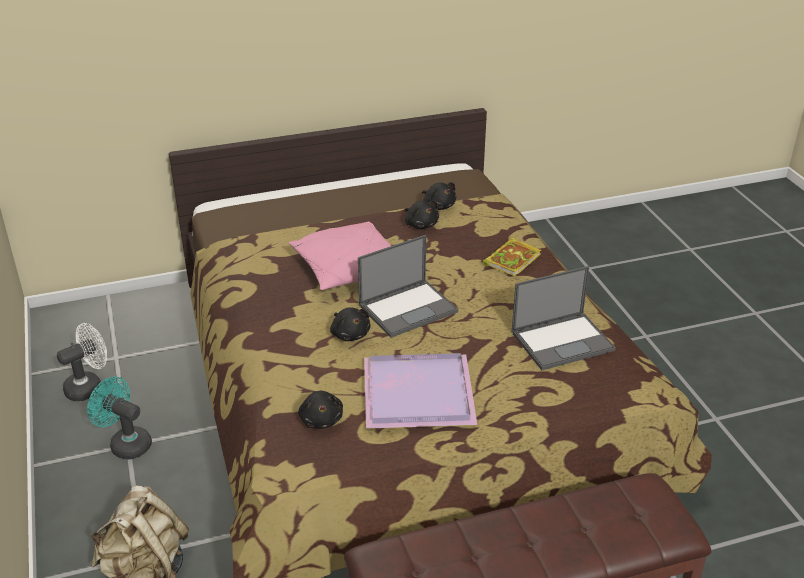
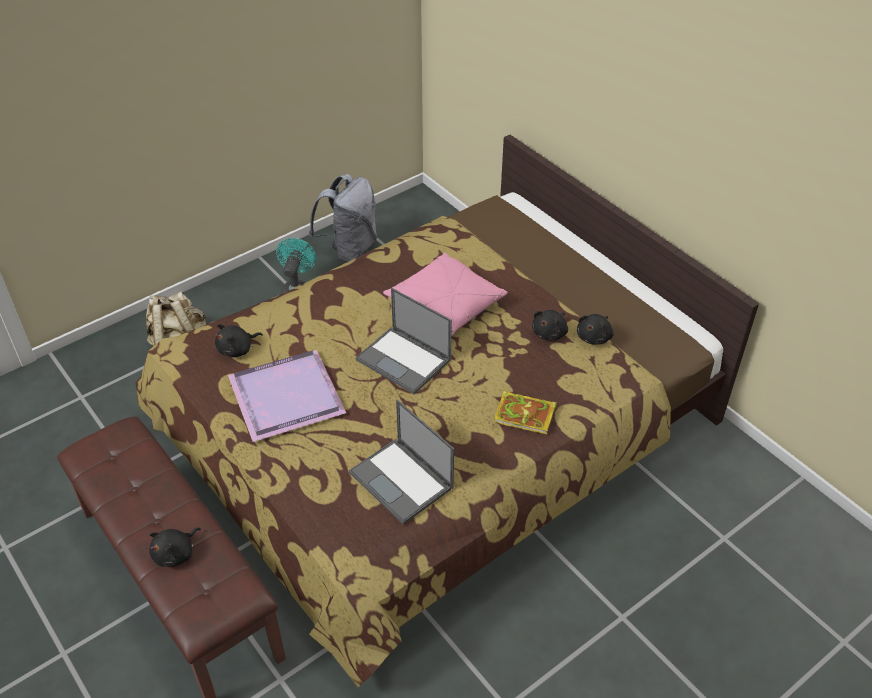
camera: 70 degrees right, 10 degrees up
white fan [57,323,107,401] -> grey backpack [309,174,377,263]
black plush toy [330,307,371,341] -> black plush toy moved to [149,527,201,567]

